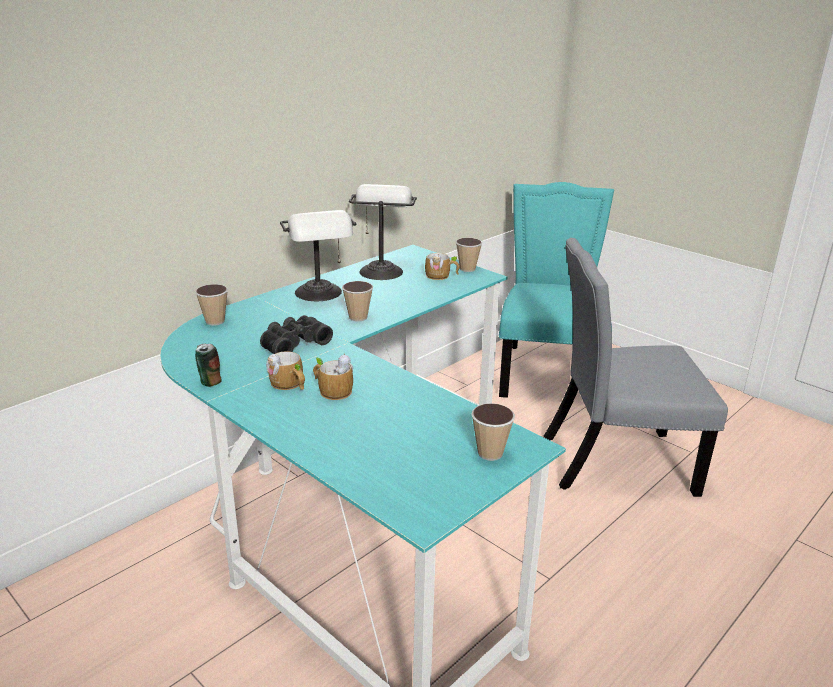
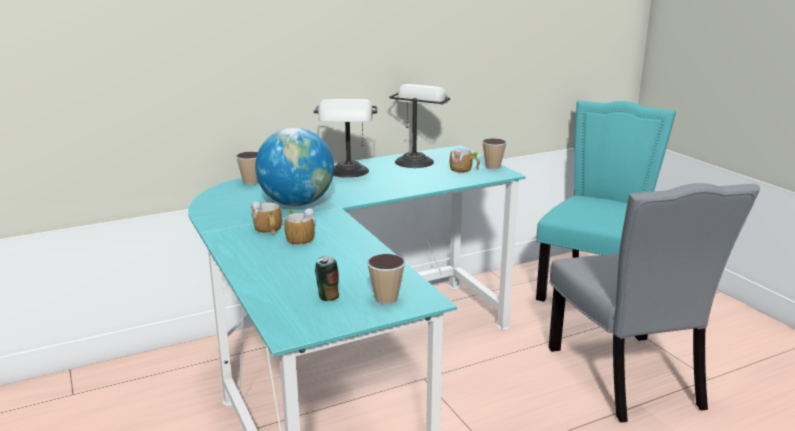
camera: 20 degrees right, 5 degrees down
can [195,344,222,387] -> can moved to [315,256,339,301]
black binoculars [260,315,333,354] -> globe [255,128,334,206]
cup [342,281,373,322] -> none
grey chair [543,238,728,497] -> grey chair turned 120 degrees counterclockwise [549,183,760,423]

